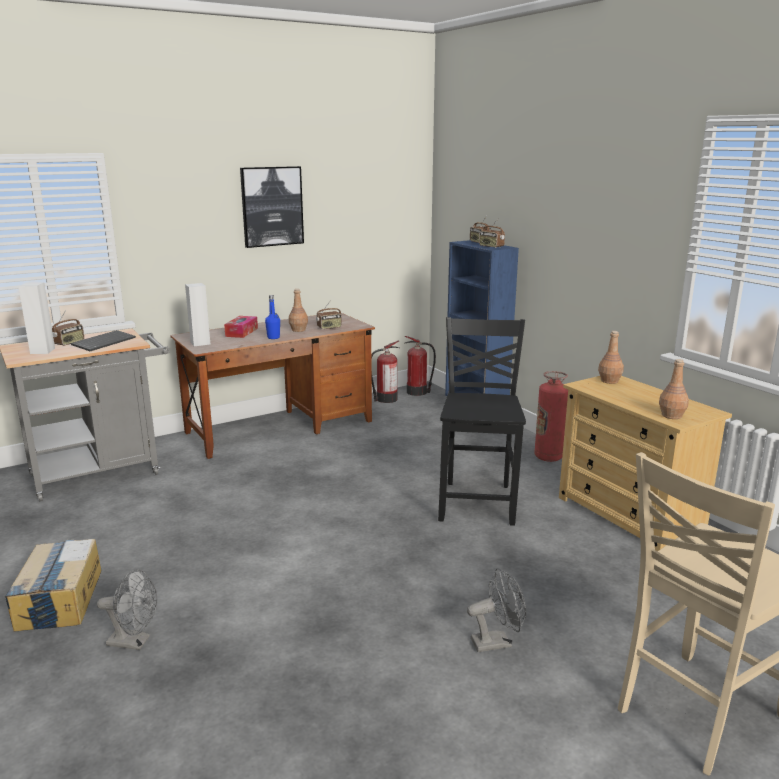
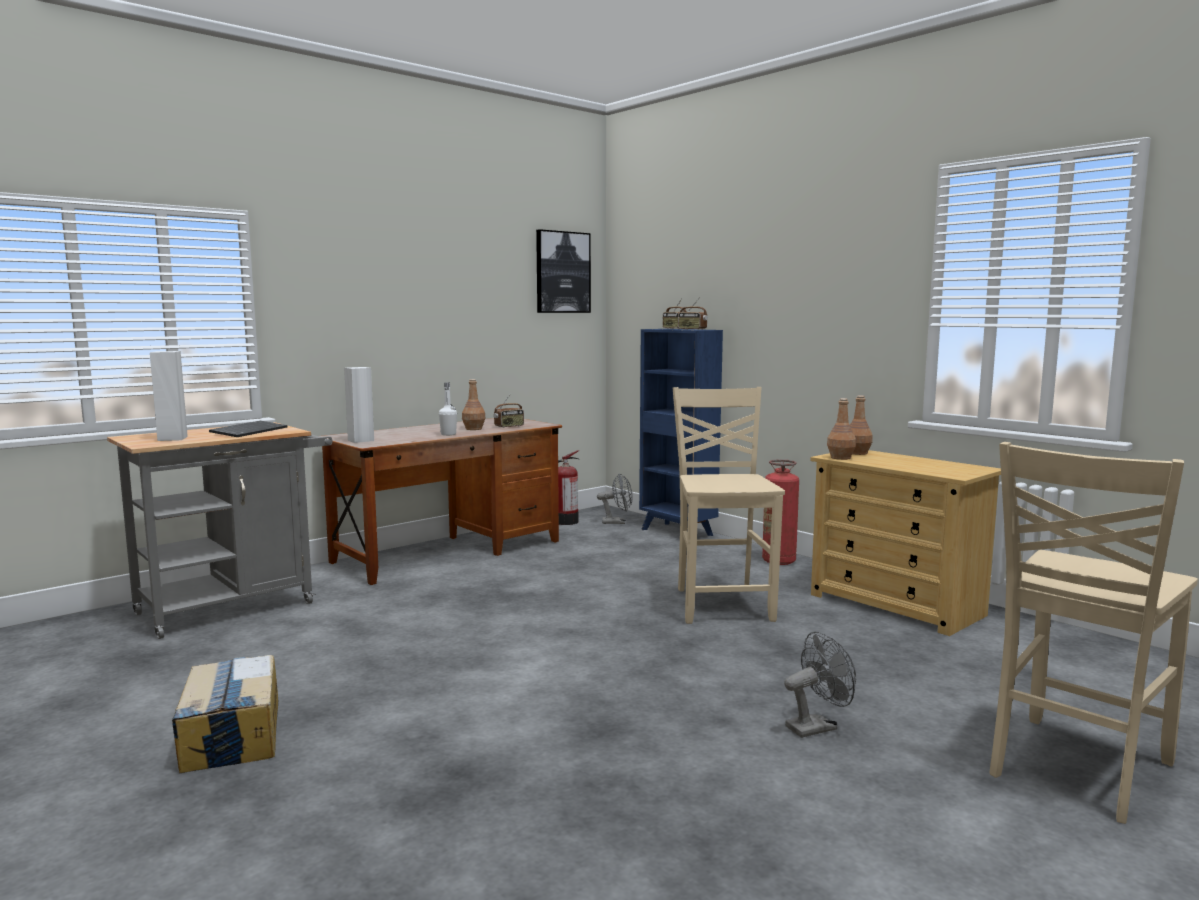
camera: 10 degrees left, 10 degrees down
radio [52,310,84,346] -> none
grey fan [97,569,157,650] -> grey fan moved to [597,473,633,524]
tissue box [224,316,258,338] -> none
picture [240,166,304,248] -> picture moved to [536,229,591,313]
blue bottle [265,295,280,339] -> white bottle [439,382,457,436]
fire extinguisher [404,336,436,396] -> none
black chair [438,317,526,526] -> beige chair [673,387,785,624]
brown bottle [659,359,689,419] -> brown bottle moved to [827,398,856,460]

